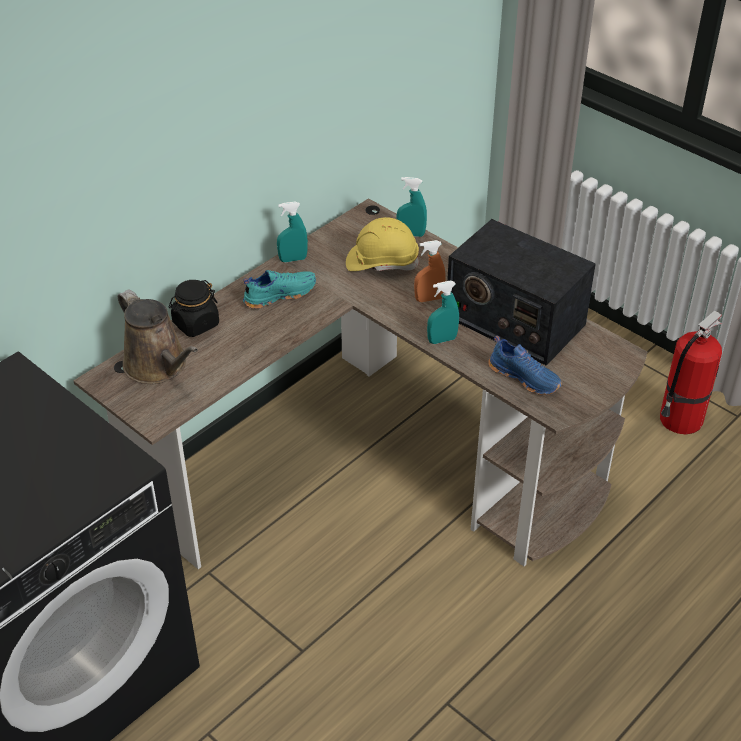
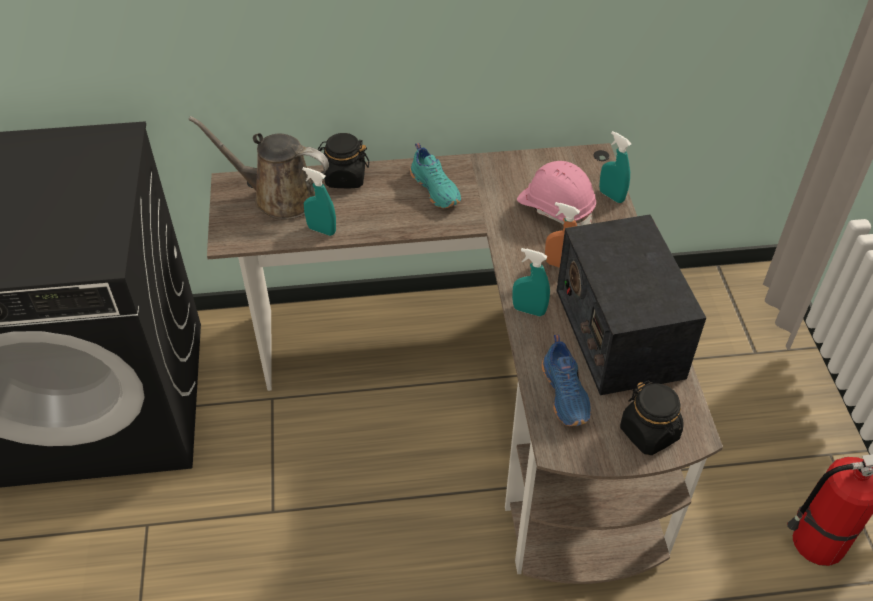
camera: 40 degrees right, 5 degrees up
brown watering can [118,289,198,384] -> brown watering can turned 105 degrees clockwise [188,116,329,220]
turquoise shoe [243,270,316,309] -> turquoise shoe turned 45 degrees clockwise [410,143,461,208]
turquoise spray bottle [277,202,308,262] -> turquoise spray bottle moved to [302,167,336,236]
yellow hard hat [346,217,419,271] -> pink hard hat [517,161,596,226]
none -> black jar [620,380,684,455]

